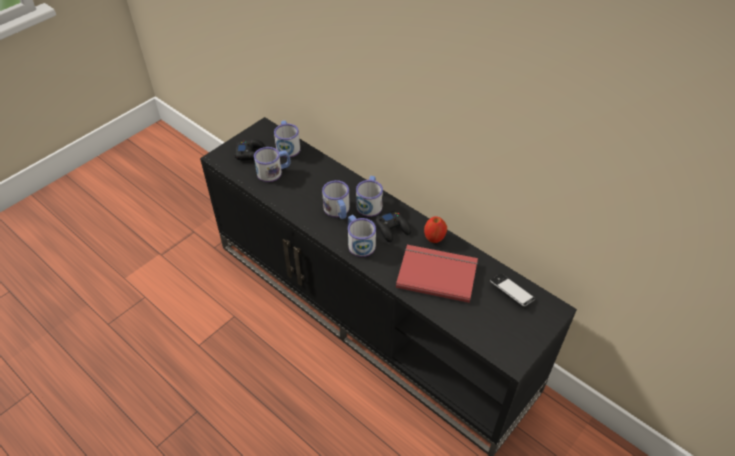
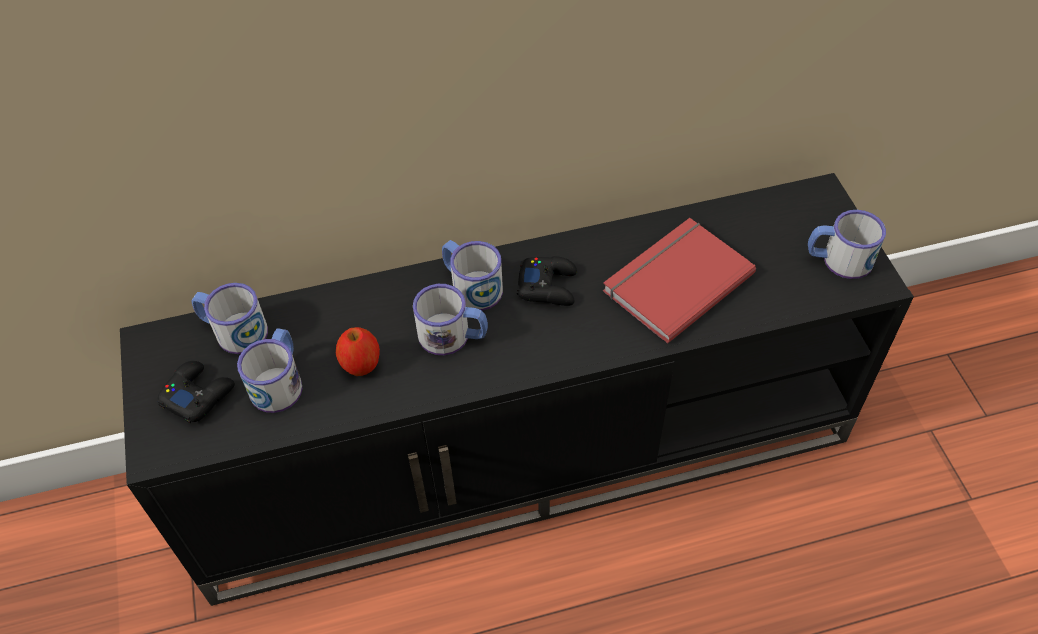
camera: 55 degrees left, 5 degrees up
mug [348,215,376,257] -> mug moved to [808,210,886,279]
apple [424,217,447,243] -> apple moved to [336,327,380,376]
phone [490,274,535,307] -> none

